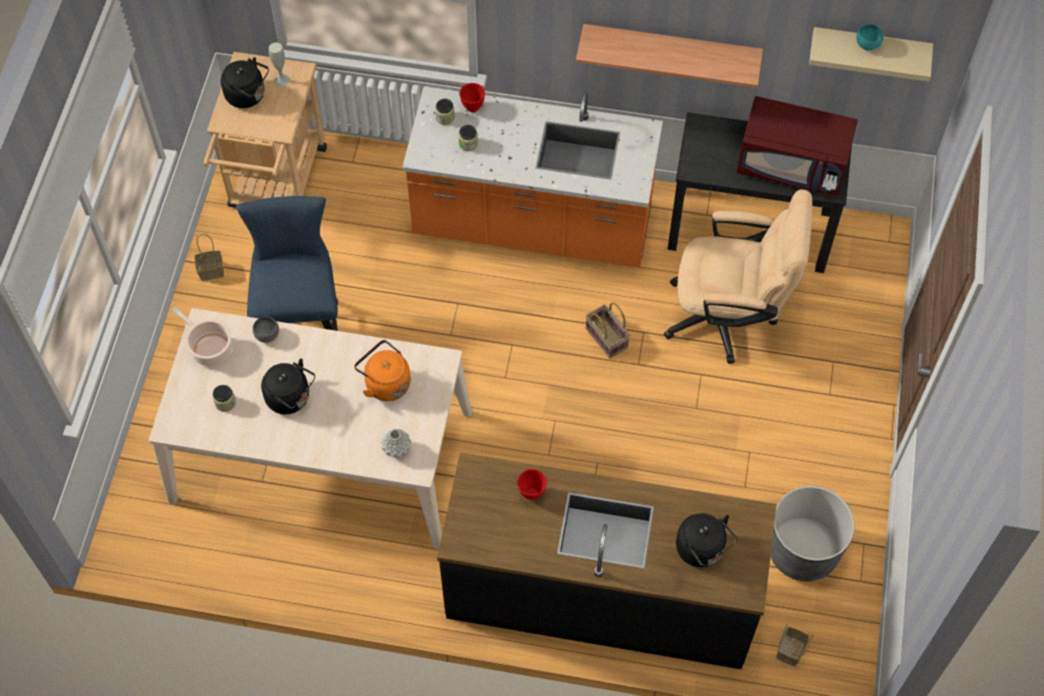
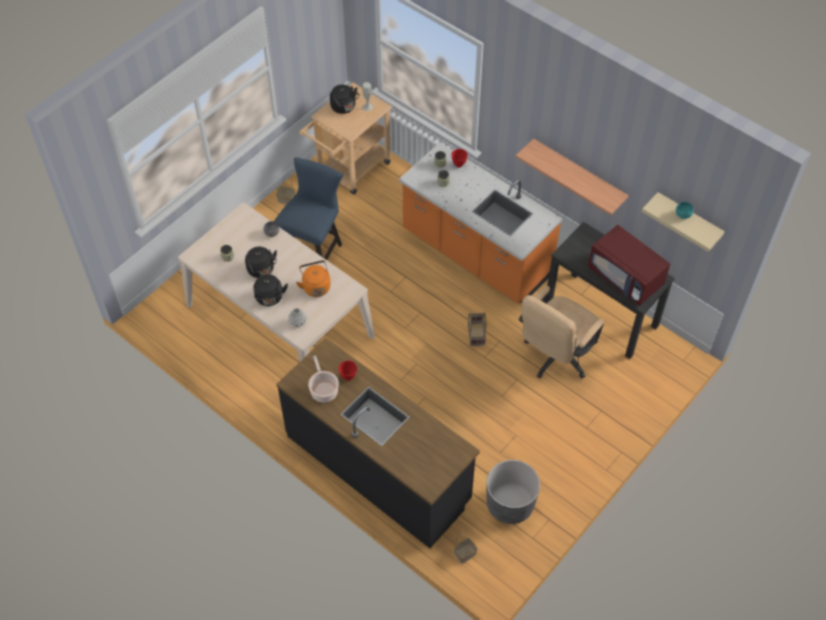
camera: 30 degrees right, 5 degrees down
cooking pot [172,307,232,366] -> cooking pot moved to [308,355,339,403]
beige office chair [664,189,812,364] -> beige office chair turned 90 degrees clockwise [519,286,604,378]
black kettle [676,513,737,567] -> black kettle moved to [253,274,288,306]

